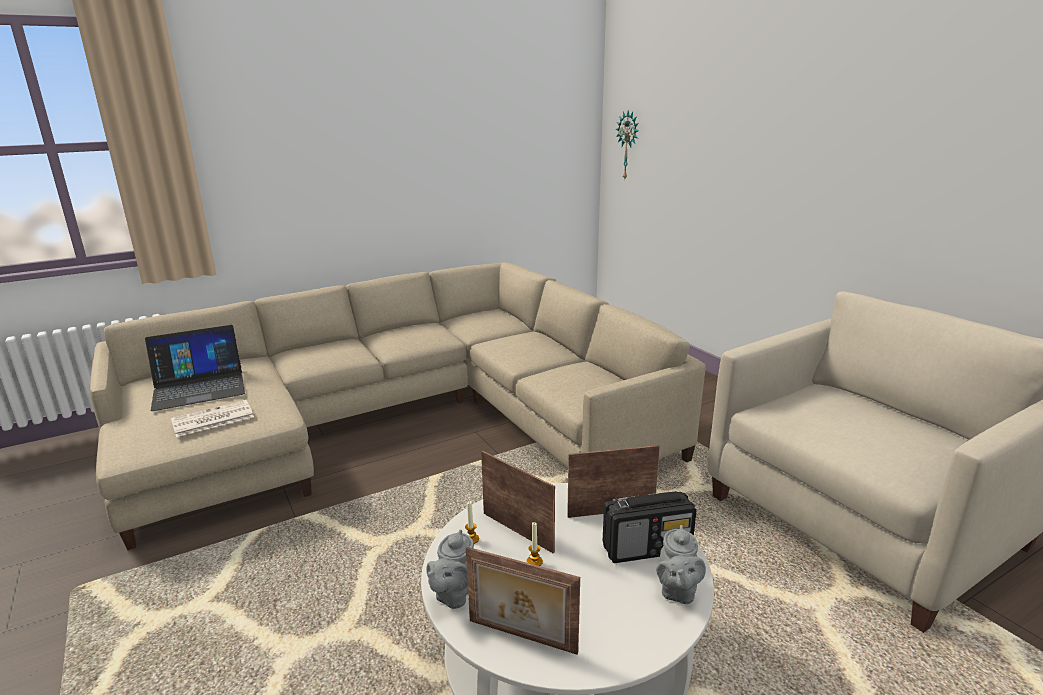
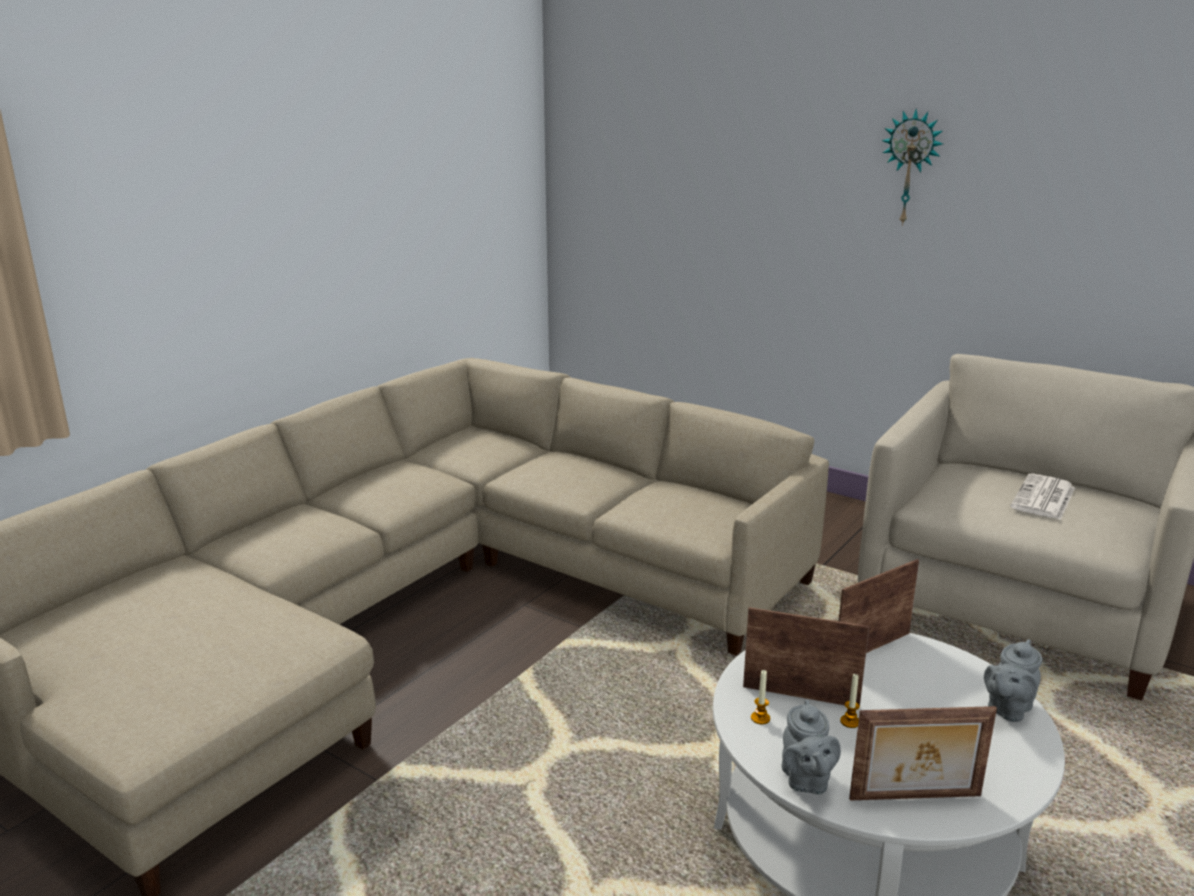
camera: 25 degrees left, 0 degrees up
laptop [145,325,245,411] -> none
newspaper [171,400,254,437] -> newspaper moved to [1010,474,1075,520]
radio [603,491,696,563] -> none
wall clock [616,110,639,179] -> wall clock moved to [881,109,943,226]
grey teapot [656,525,706,604] -> grey teapot turned 60 degrees clockwise [984,639,1042,722]

